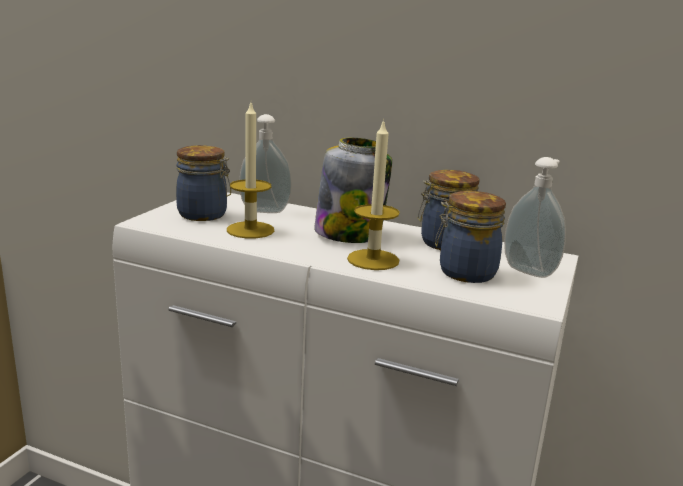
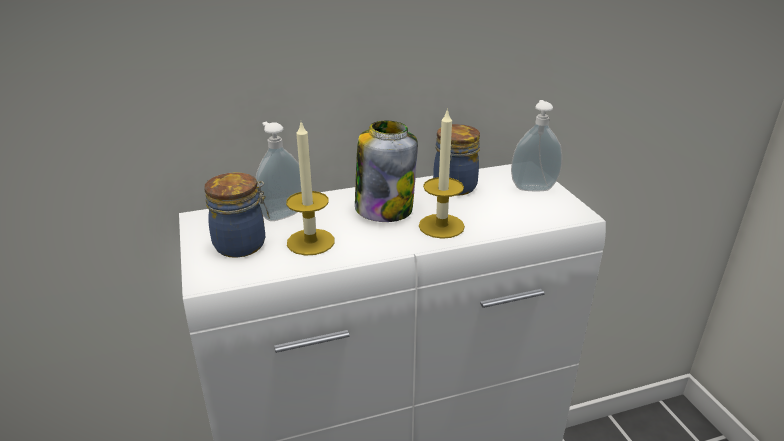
camera: 40 degrees left, 10 degrees up
jar [435,191,506,283] -> none

